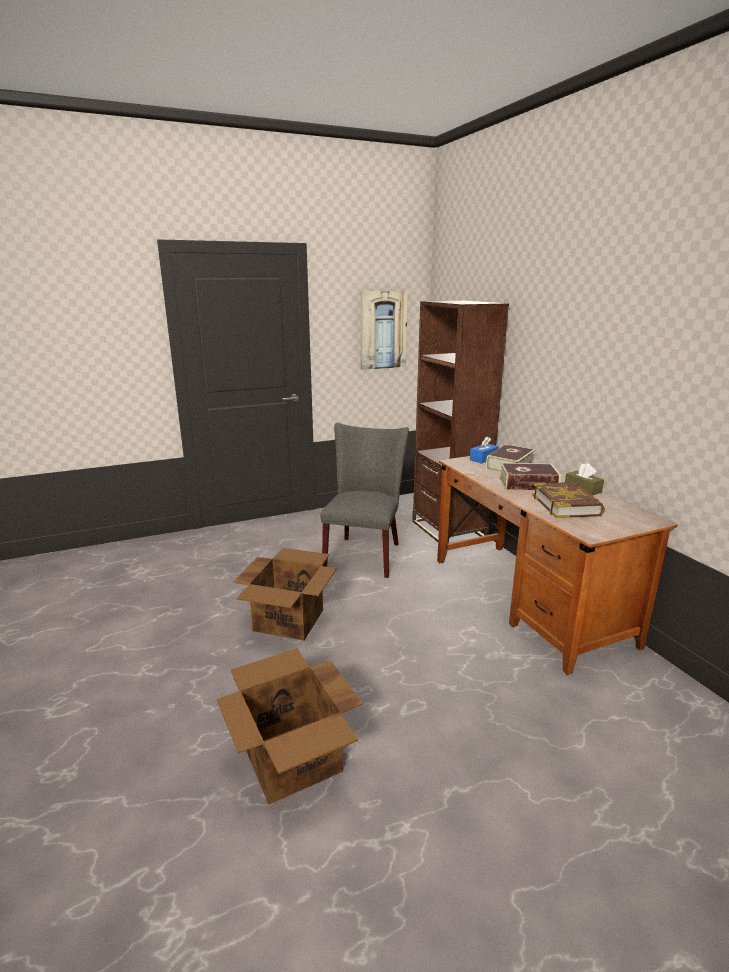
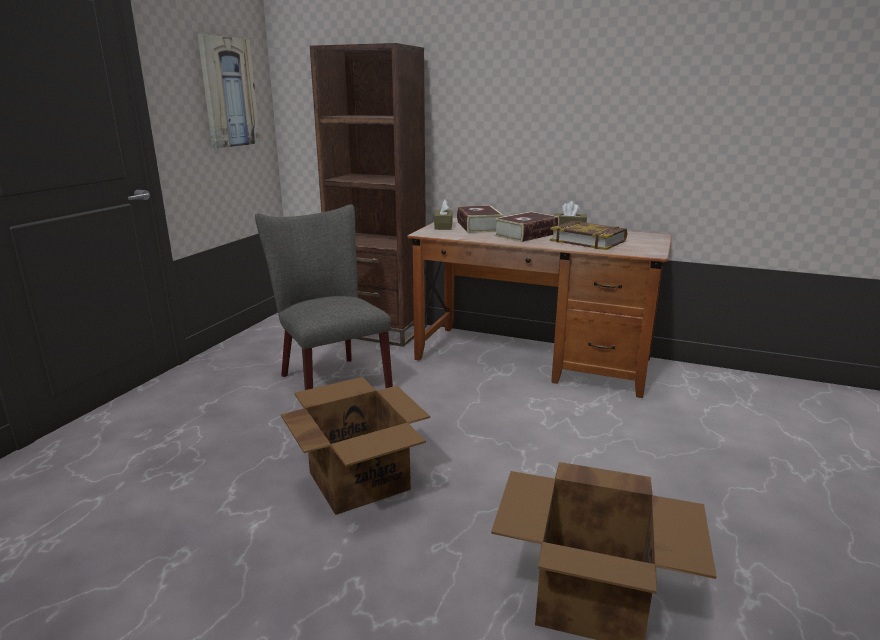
camera: 45 degrees left, 0 degrees up
blue tissue box [470,436,499,464] -> brown tissue box [434,200,452,230]

